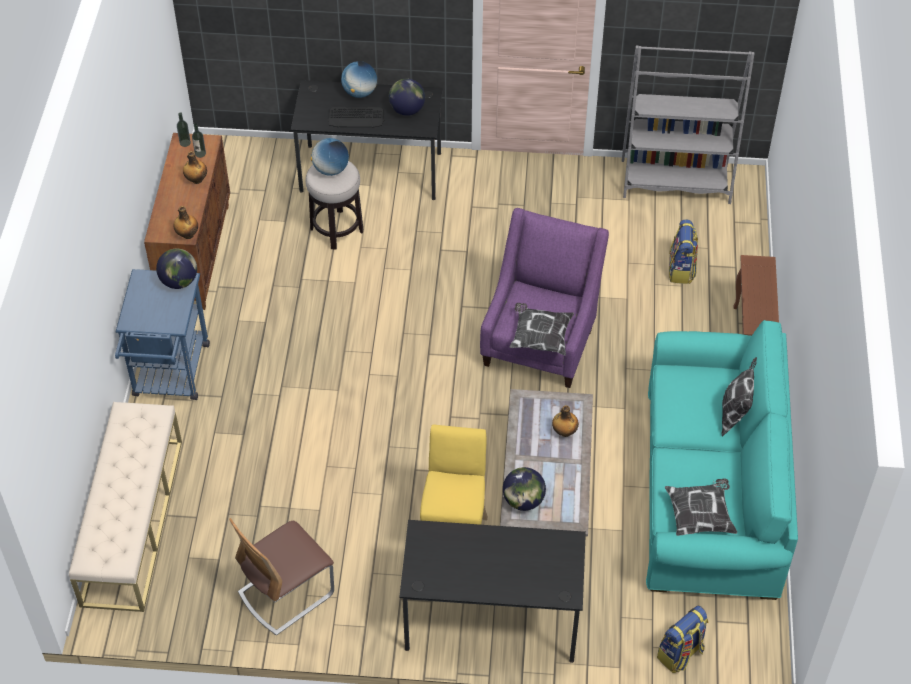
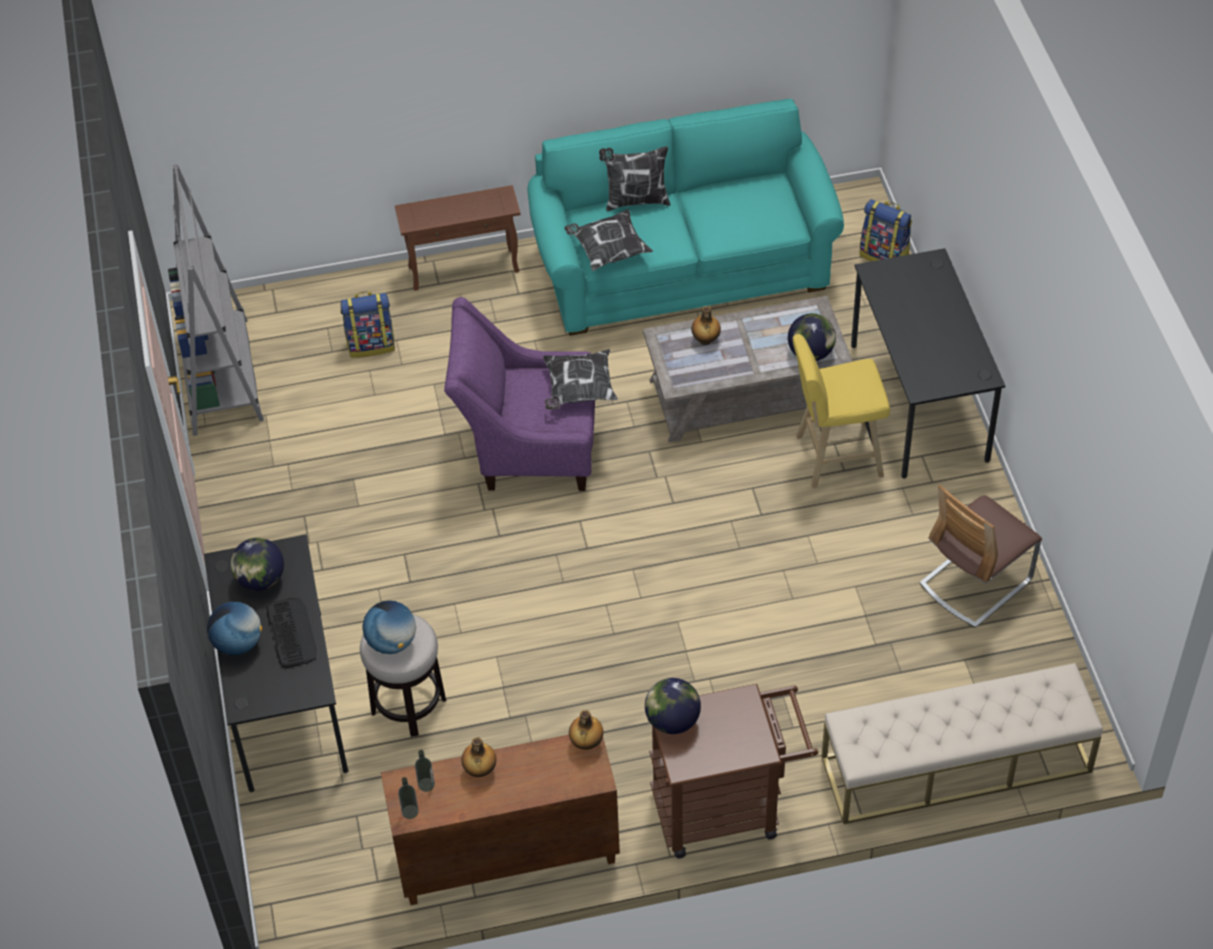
camera: 105 degrees left, 0 degrees up
blue cart [115,269,210,400] -> brown cart [647,684,818,858]
chair [229,518,334,635] -> chair turned 105 degrees clockwise [919,485,1042,628]
pillow [665,479,737,536] -> pillow moved to [565,209,653,271]

